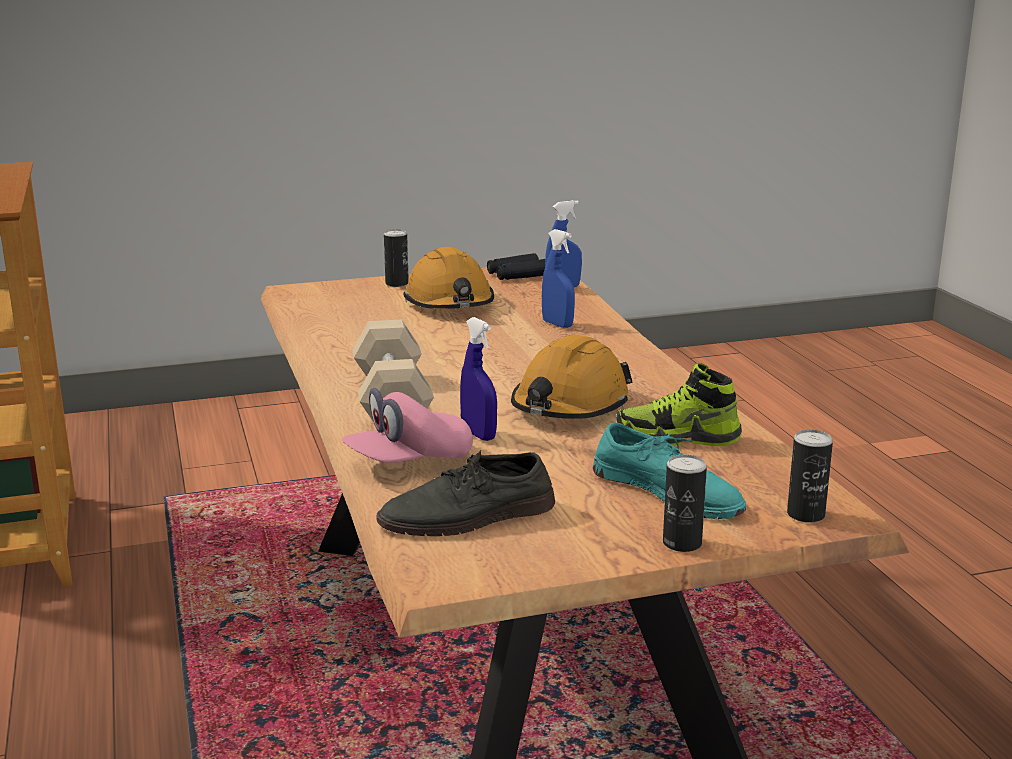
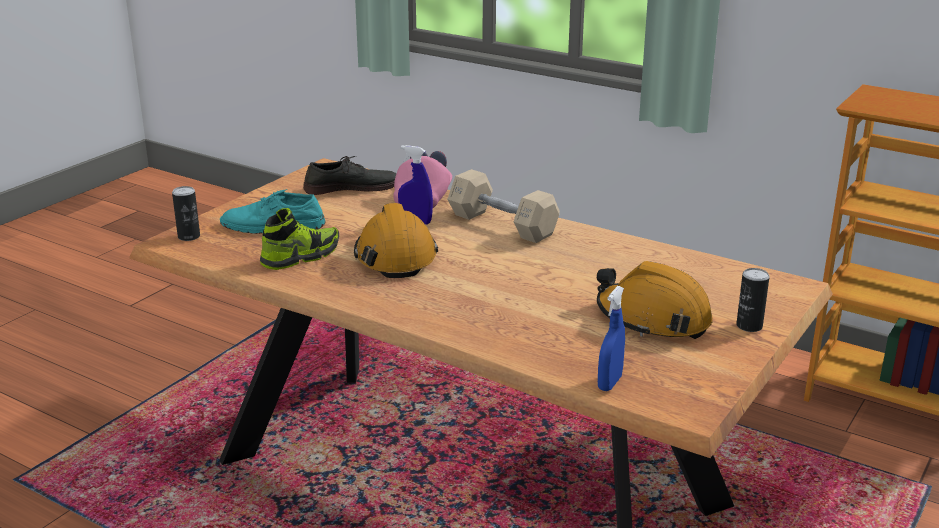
camera: 140 degrees right, 5 degrees up
grey shoe [377,450,555,536] -> grey shoe turned 45 degrees clockwise [303,156,396,195]
black binoculars [487,253,545,280] -> none
blue spray bottle [542,229,575,328] -> none
can [663,455,707,552] -> none

